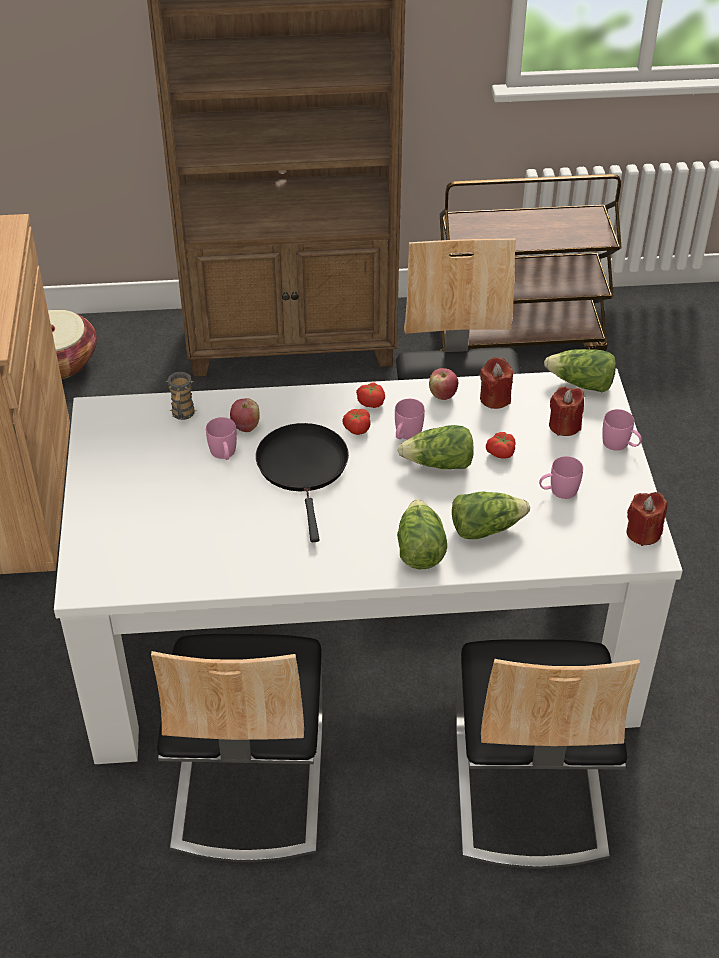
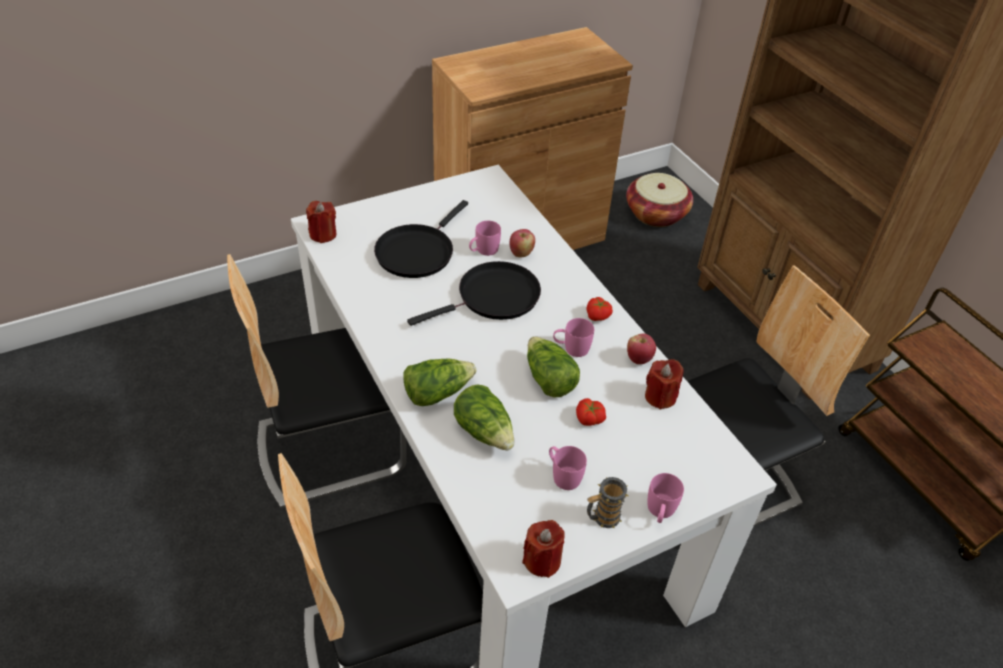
camera: 65 degrees right, 0 degrees up
mug [166,372,196,420] -> mug moved to [587,477,628,529]
tomato [342,409,371,435] -> none
lettuce [544,349,616,392] -> none
red candle [549,387,584,436] -> red candle moved to [306,201,337,243]
none -> black frying pan [374,200,468,278]

